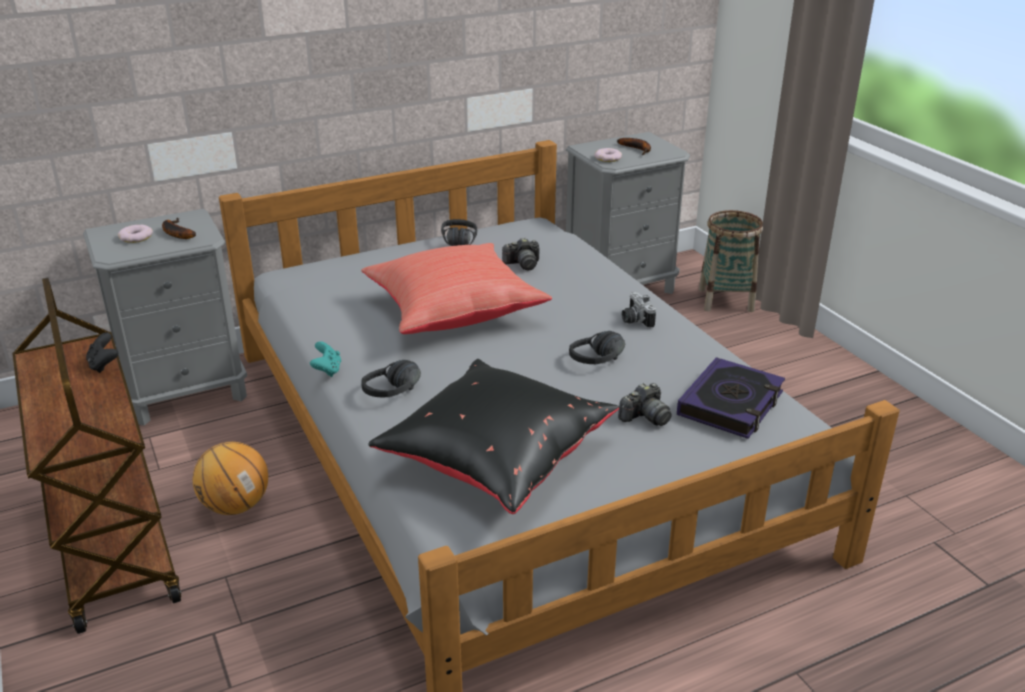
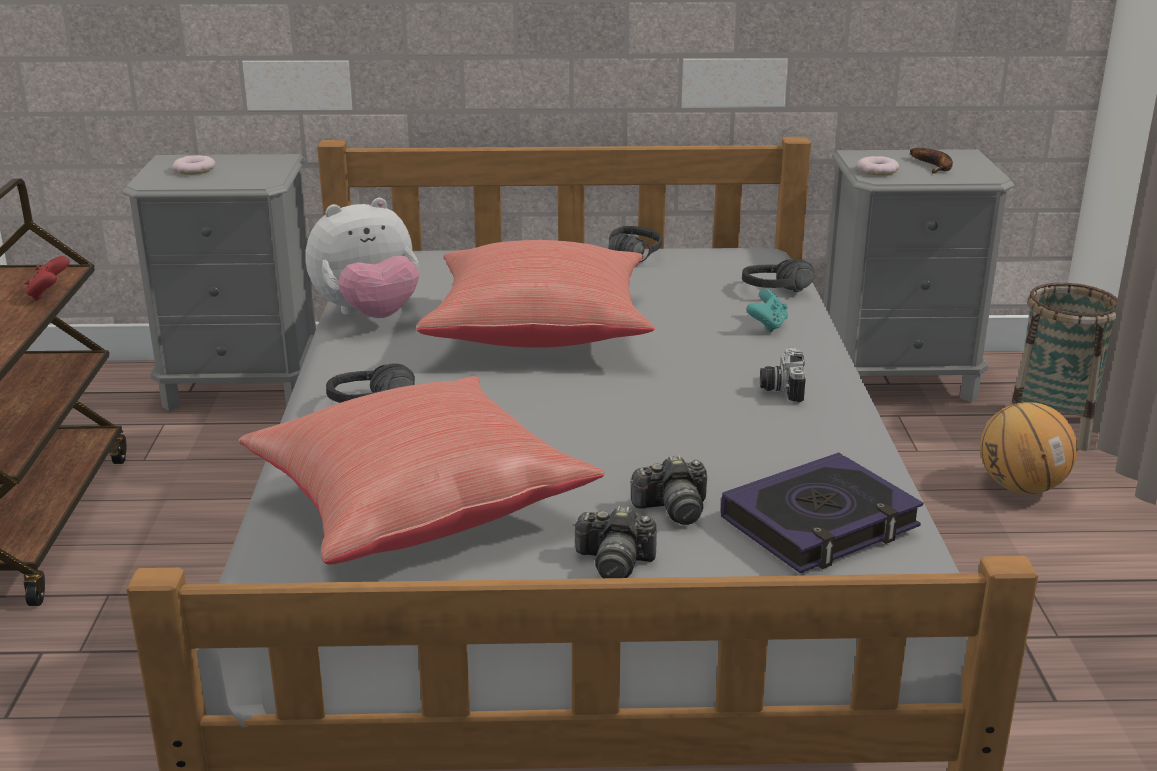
camera: 25 degrees right, 5 degrees down
black game controller [86,333,118,373] -> red game controller [25,256,70,301]
banana [162,218,196,239] -> none
basketball [193,442,268,515] -> basketball moved to [980,402,1077,494]
turquoise game controller [310,341,341,377] -> turquoise game controller moved to [746,289,788,333]
black pillow [368,359,619,514] -> red pillow [238,376,604,565]
camera [502,238,540,270] -> camera moved to [573,506,657,578]
black headphones [569,331,625,364] -> black headphones moved to [742,259,815,292]
none -> plush toy [305,198,419,318]

